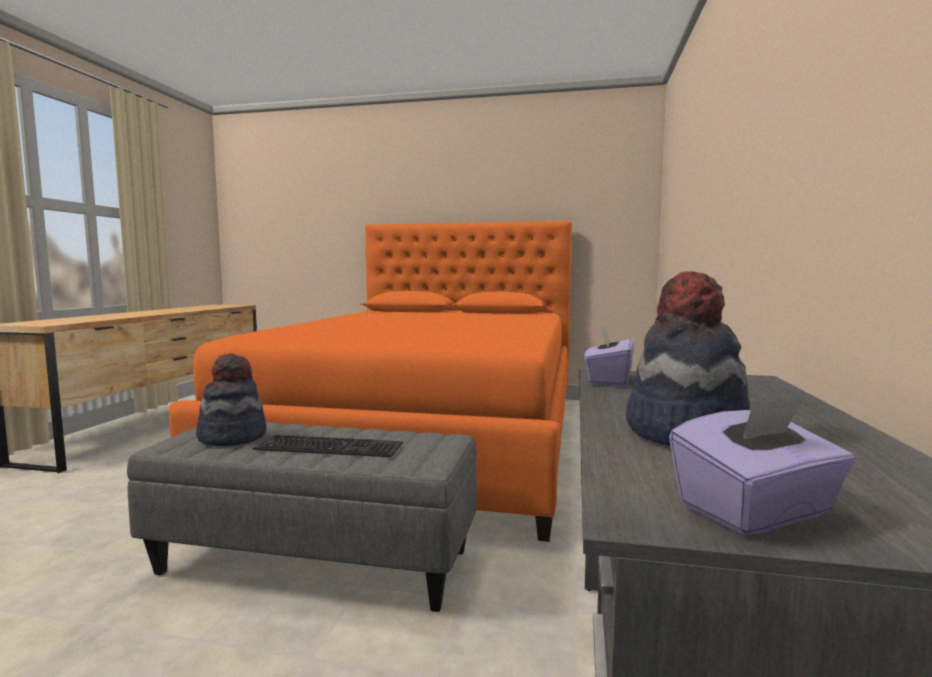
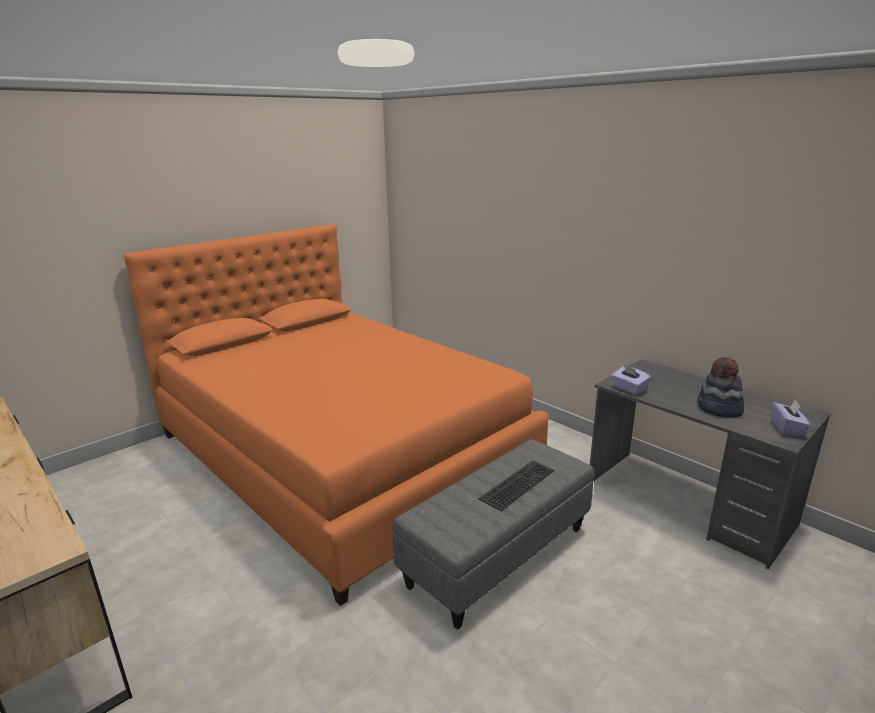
camera: 55 degrees left, 15 degrees up
hat [196,353,266,446] -> none

